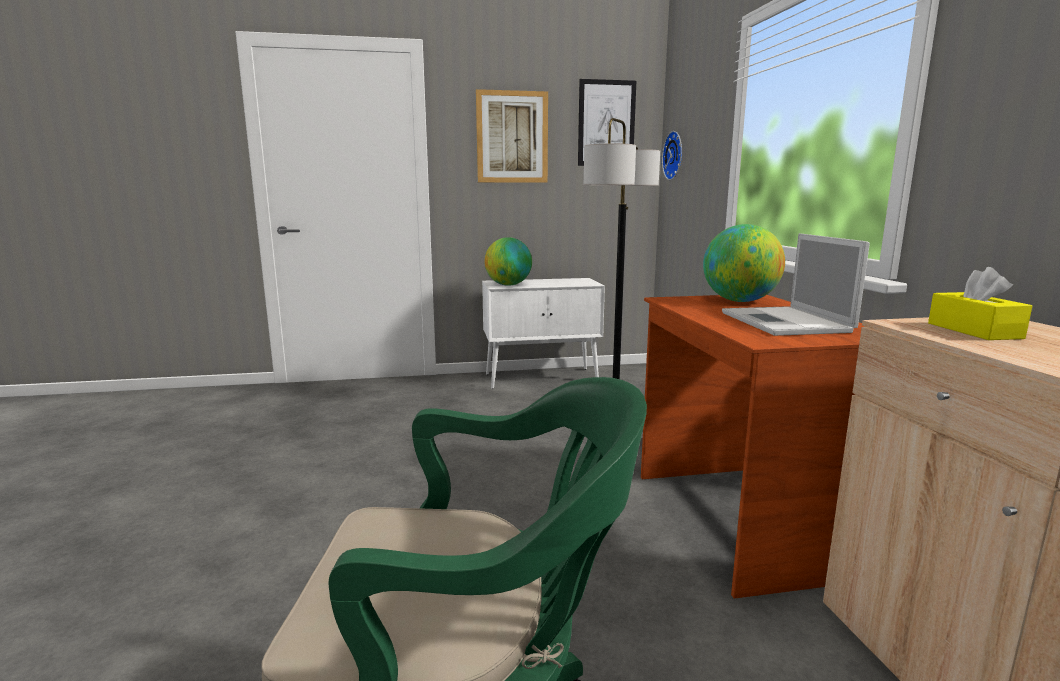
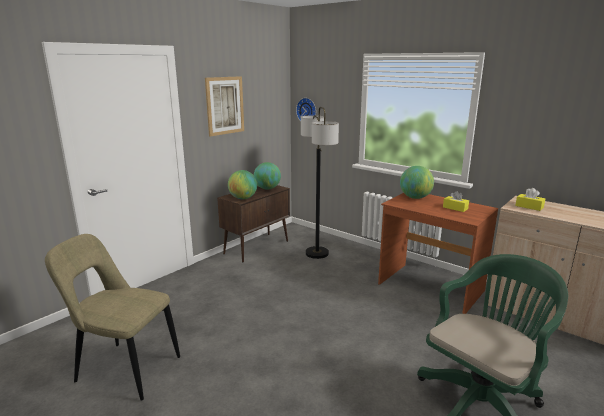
camera: 40 degrees left, 5 degrees up
white cabinet [482,278,605,389] -> brown cabinet [217,185,290,262]
picture [578,79,636,166] -> none
laptop [722,233,870,336] -> yellow tissue box [443,191,469,212]
none -> beige chair [45,234,180,401]
none -> globe [254,162,281,189]

